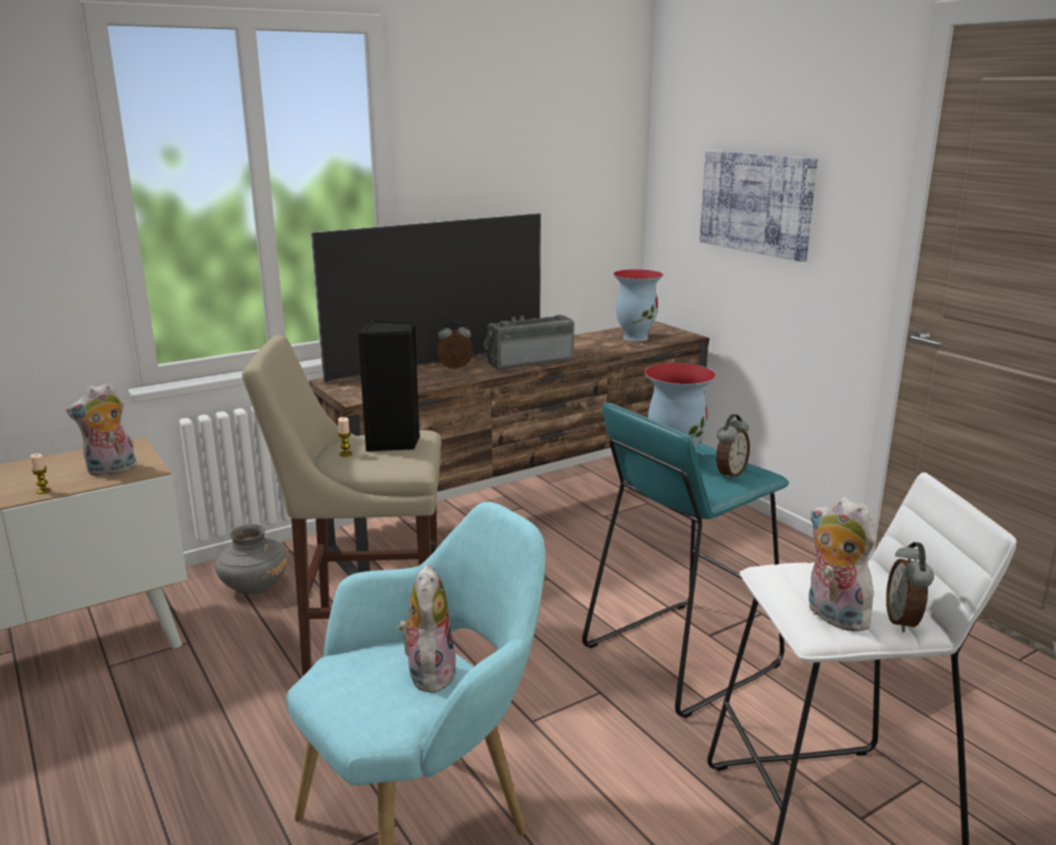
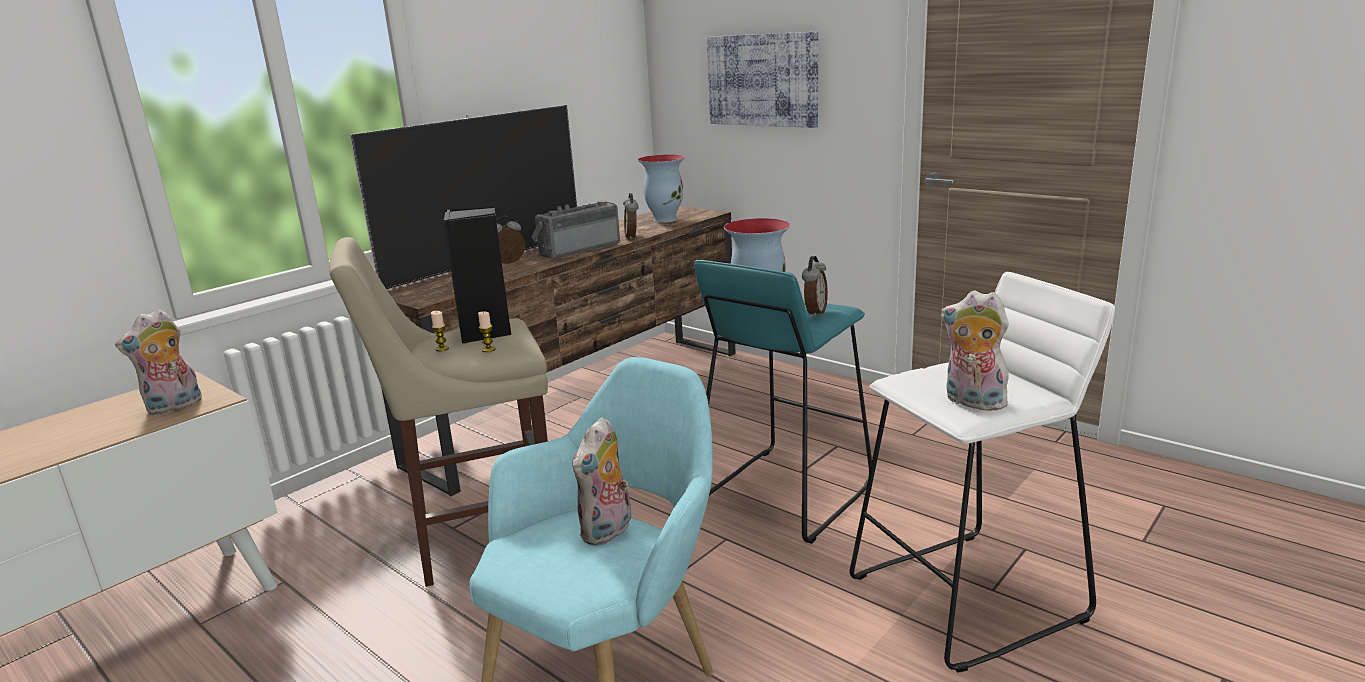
camera: 15 degrees left, 0 degrees up
candle [30,454,51,494] -> candle moved to [478,311,496,352]
grey vase [215,524,288,595] -> none
plush toy [399,564,456,693] -> plush toy turned 135 degrees counterclockwise [572,417,631,545]
alarm clock [886,542,934,633] -> alarm clock moved to [623,193,639,240]

